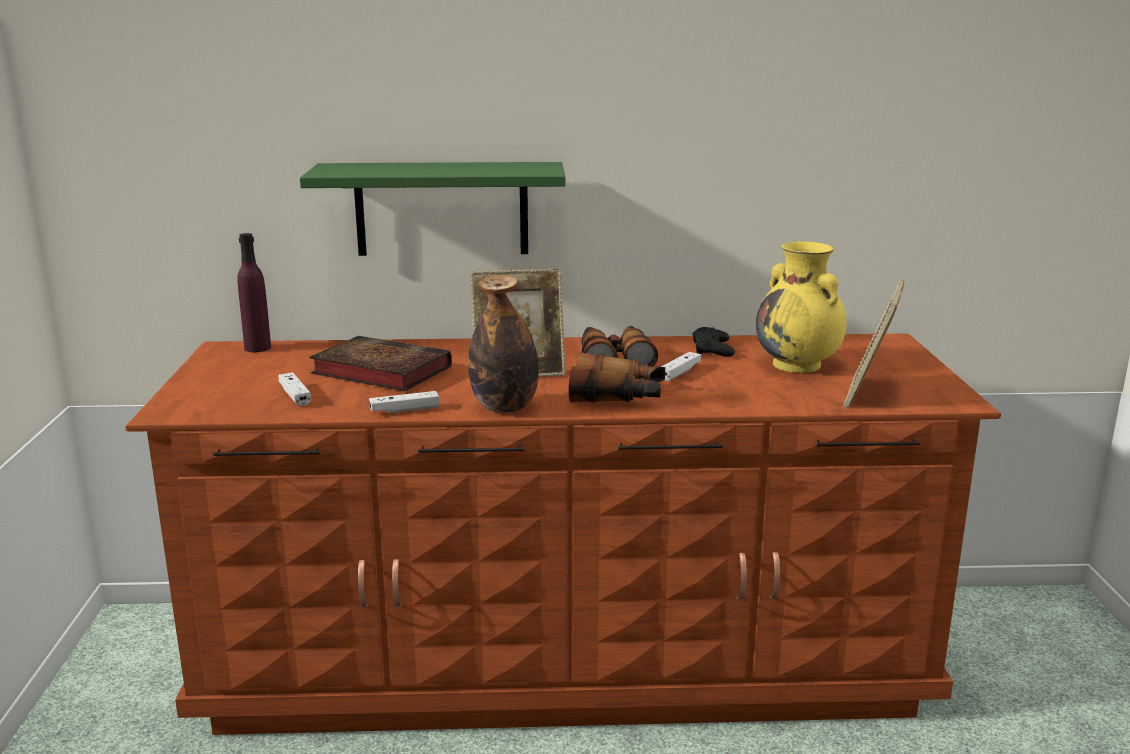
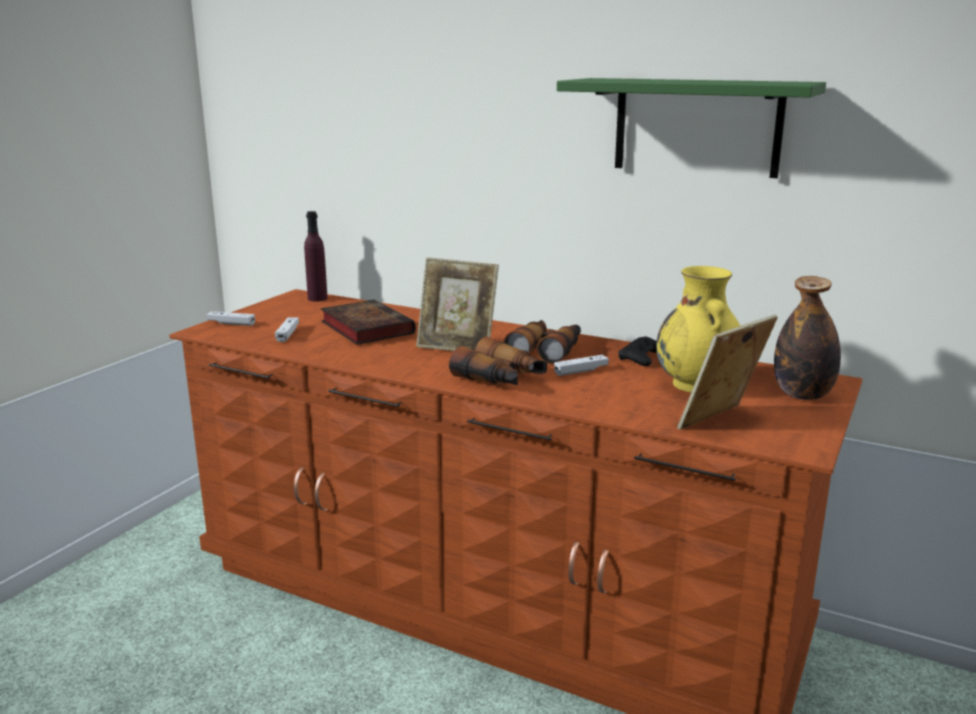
camera: 30 degrees right, 0 degrees up
green shelf [300,162,566,256] -> green shelf moved to [557,78,826,178]
white game controller [369,391,439,413] -> white game controller moved to [206,311,255,326]
bottle [468,274,539,413] -> bottle moved to [774,276,841,400]

